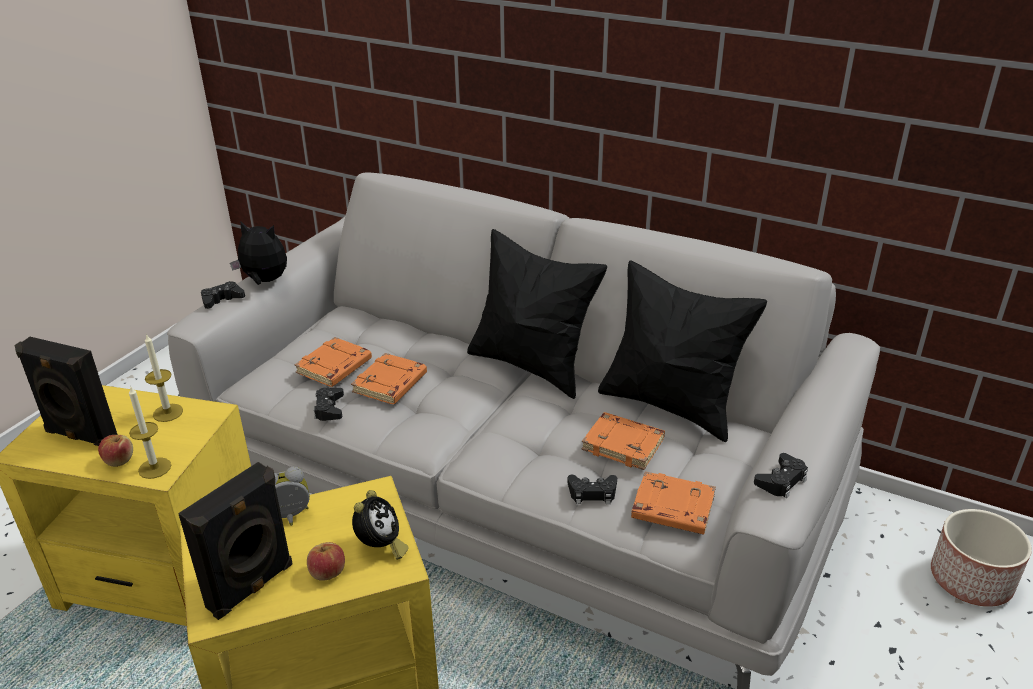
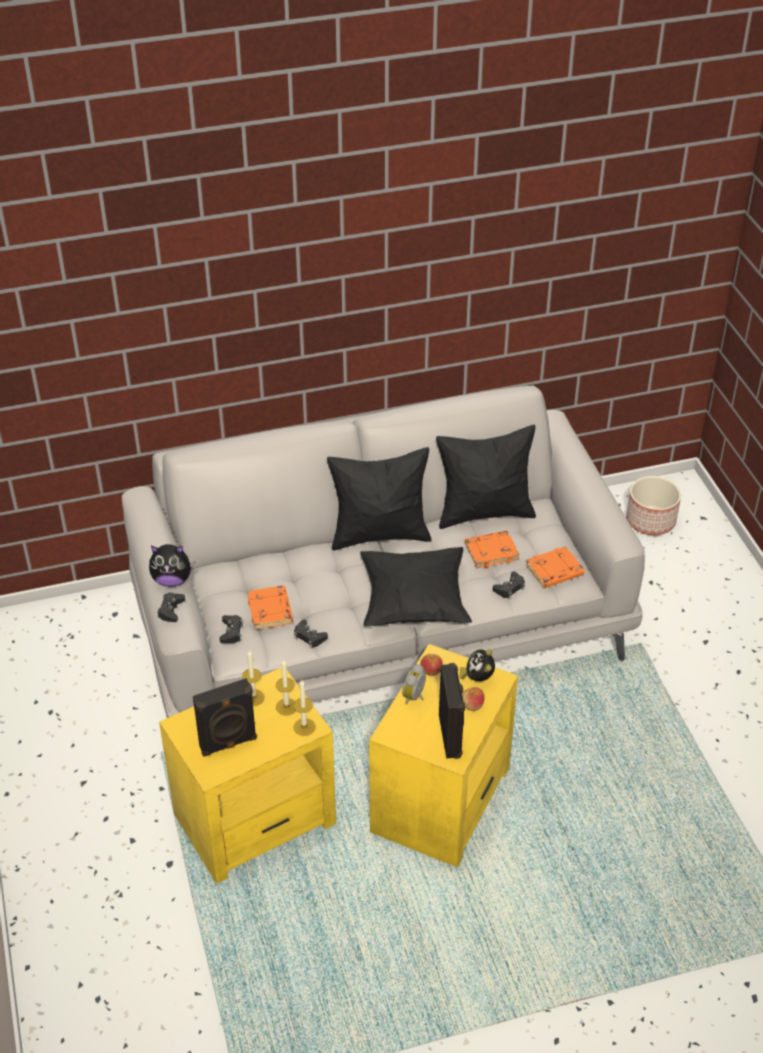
camera: 45 degrees left, 10 degrees up
apple [98,435,133,467] -> apple moved to [420,654,443,676]
plush toy [230,222,287,285] -> plush toy turned 150 degrees counterclockwise [149,544,196,587]
orange book [351,353,427,404] -> none
alarm clock [352,490,409,560] -> alarm clock turned 150 degrees counterclockwise [460,649,495,681]
black game controller [754,453,808,498] -> black game controller moved to [219,615,243,643]
none -> candle [276,659,296,715]
none -> black pillow [360,547,472,627]

